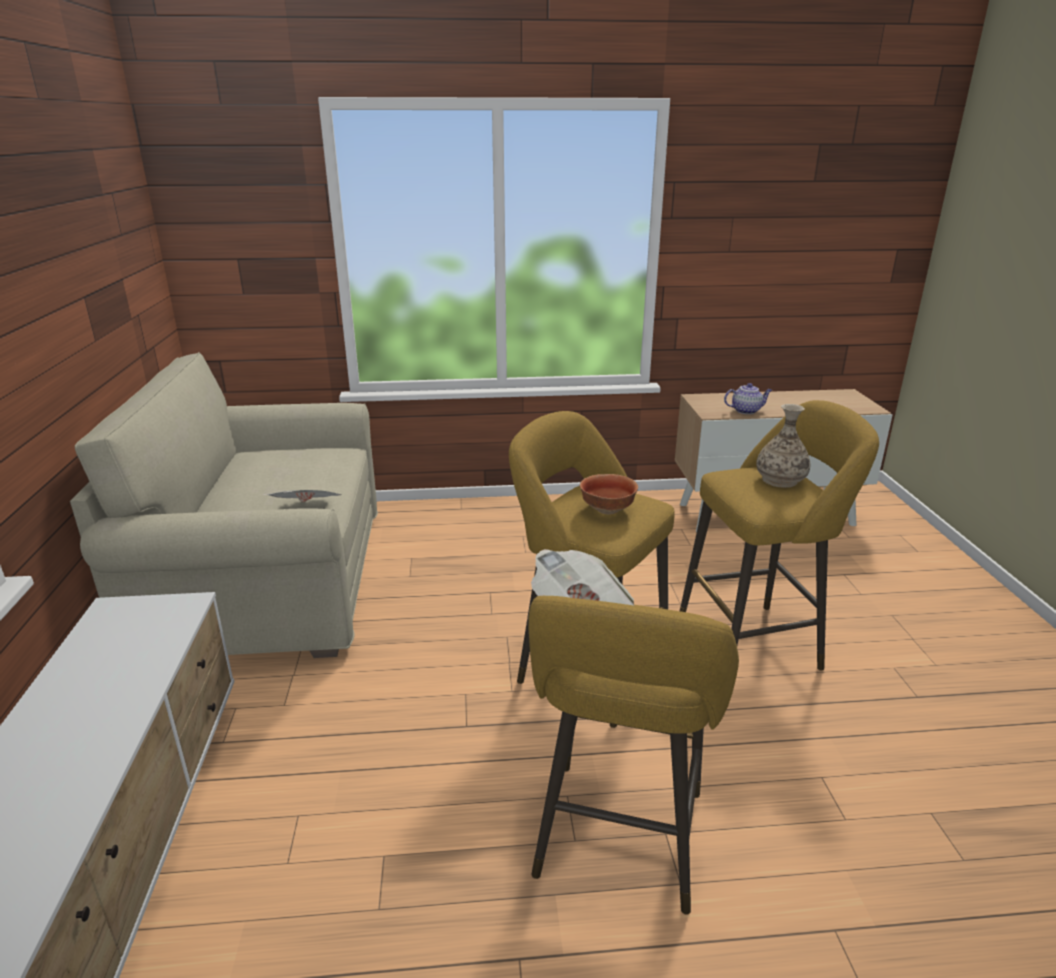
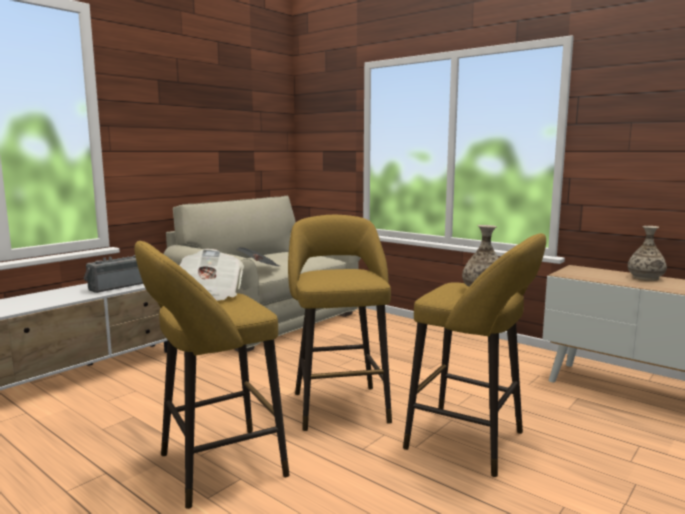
camera: 45 degrees right, 15 degrees down
bowl [580,474,638,514] -> none
teapot [724,383,772,414] -> none
none -> radio [83,255,143,293]
none -> vase [628,226,667,281]

